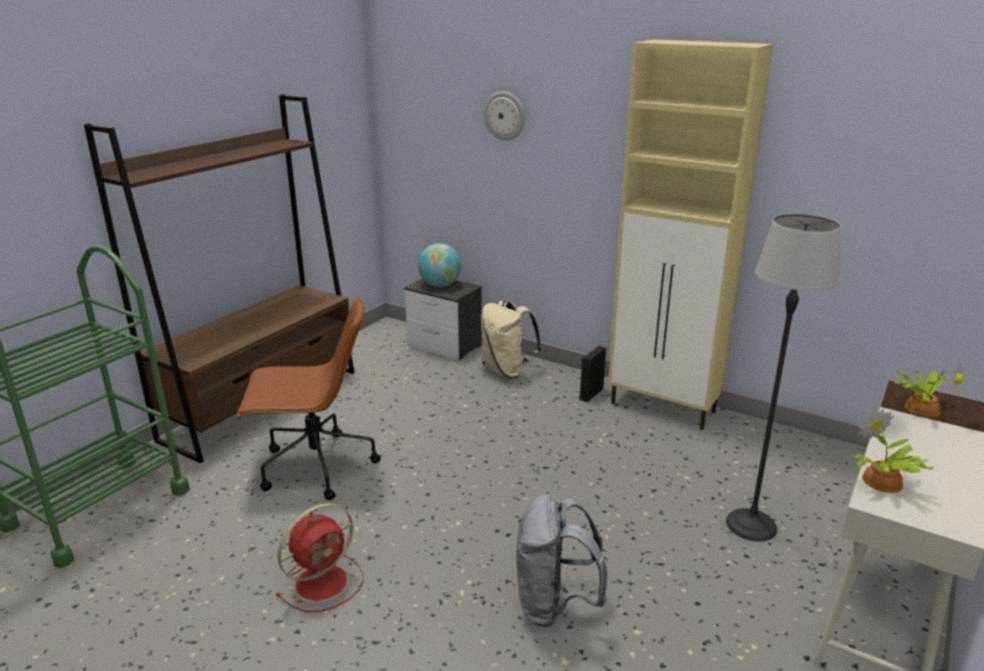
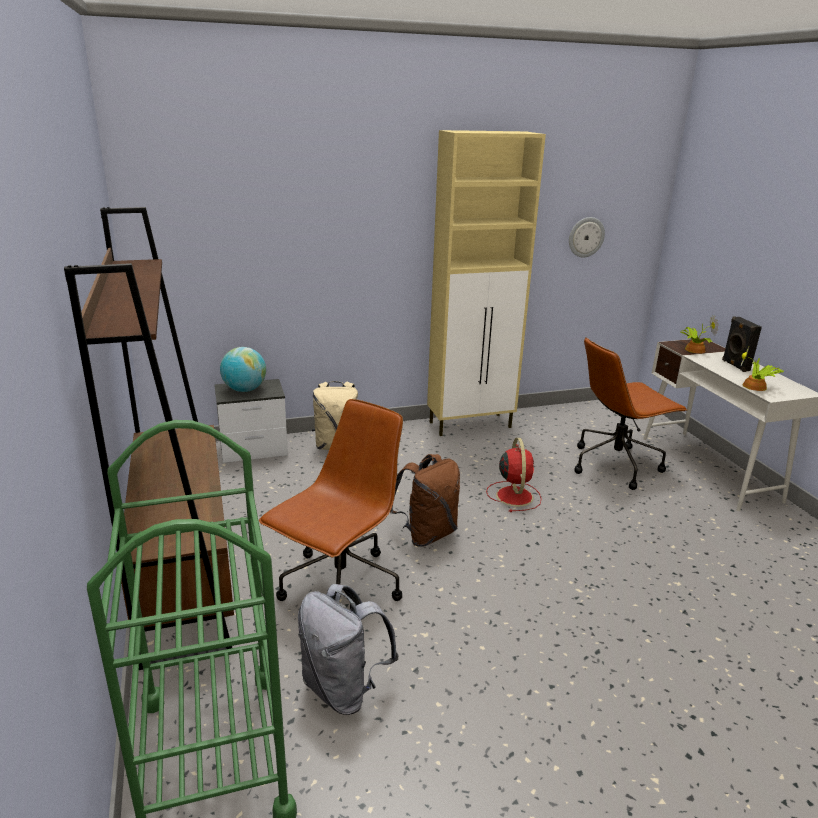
camera: 50 degrees left, 0 degrees up
red fan [275,503,364,612] -> red fan moved to [486,438,542,512]
wall clock [484,91,525,141] -> wall clock moved to [569,217,605,257]
grey backpack [516,494,607,627] -> grey backpack moved to [298,584,399,715]
black speaker [579,345,606,402] -> black speaker moved to [722,316,762,372]
floor lamp [726,214,841,542] -> brown office chair [574,337,687,490]
none -> brown backpack [390,454,460,547]

